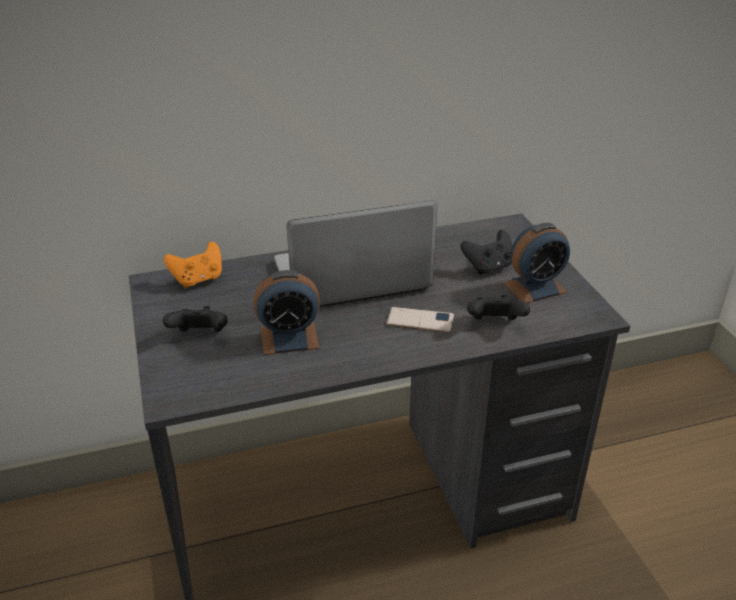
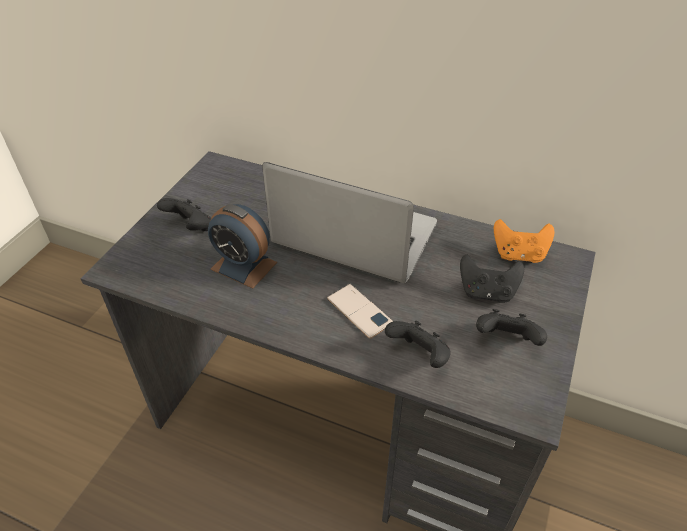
camera: 40 degrees right, 10 degrees up
orange game controller [164,242,222,288] -> orange game controller moved to [494,219,555,263]
alarm clock [503,223,570,303] -> black game controller [476,309,547,346]

